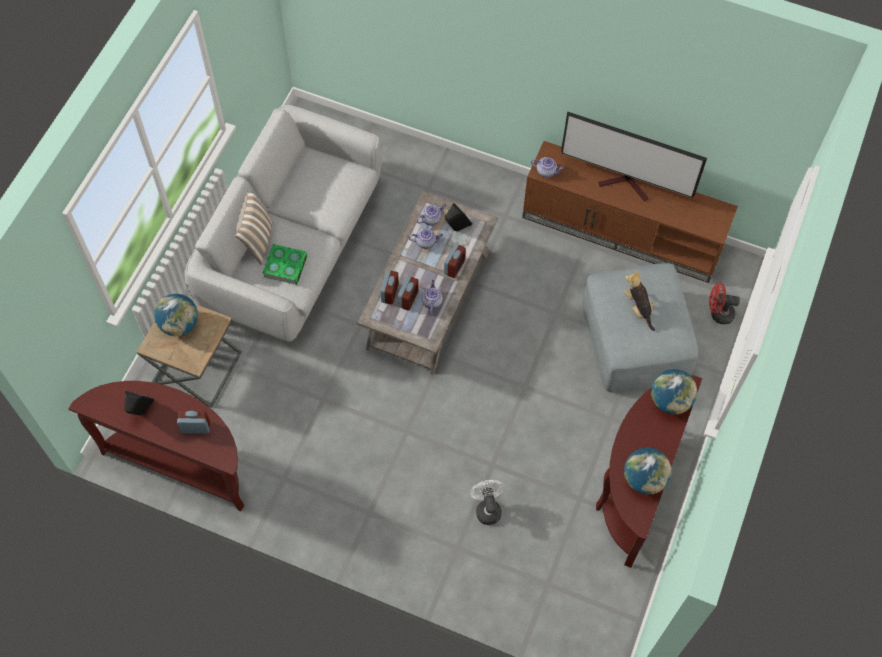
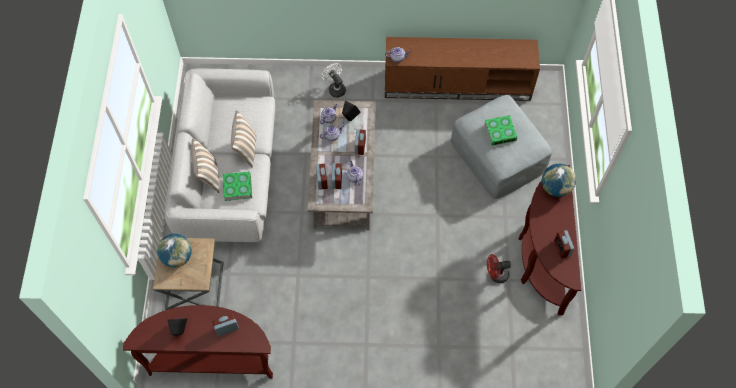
camera: 20 degrees left, 0 degrees up
white fan [470,480,504,525] -> white fan moved to [322,63,346,98]
television [561,111,707,201] -> none
globe [624,448,671,494] -> alarm clock [554,230,574,259]
plush toy [625,270,655,331] -> book [485,115,517,145]
red fan [709,282,740,325] -> red fan moved to [487,254,511,283]
none -> pillow [231,110,256,168]

